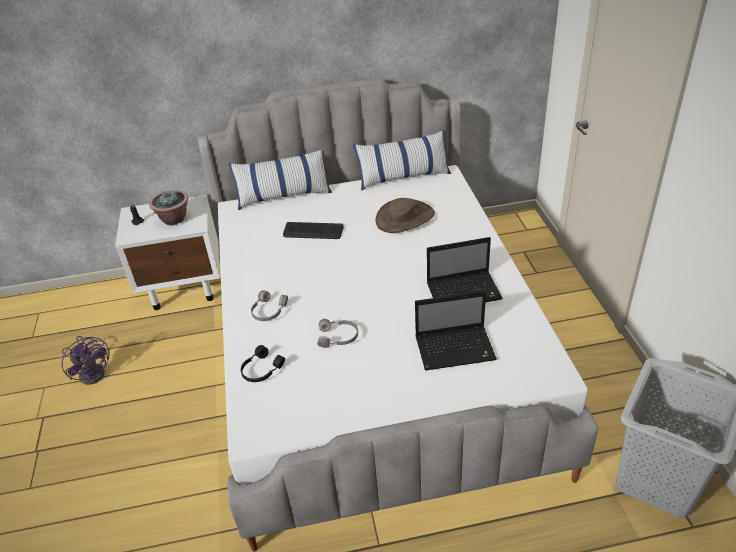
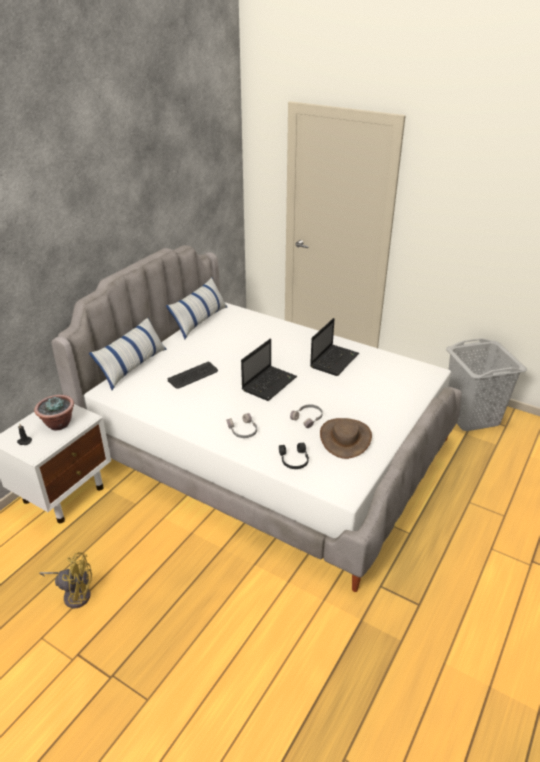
camera: 50 degrees left, 5 degrees down
purple fan [61,336,109,385] -> yellow fan [39,552,92,608]
brown hat [375,198,435,233] -> brown hat moved to [320,418,372,459]
laptop [415,291,497,371] -> laptop moved to [241,339,297,401]

